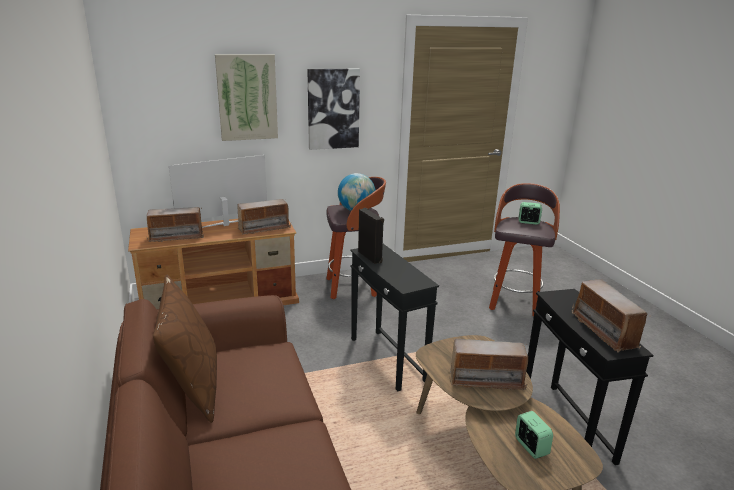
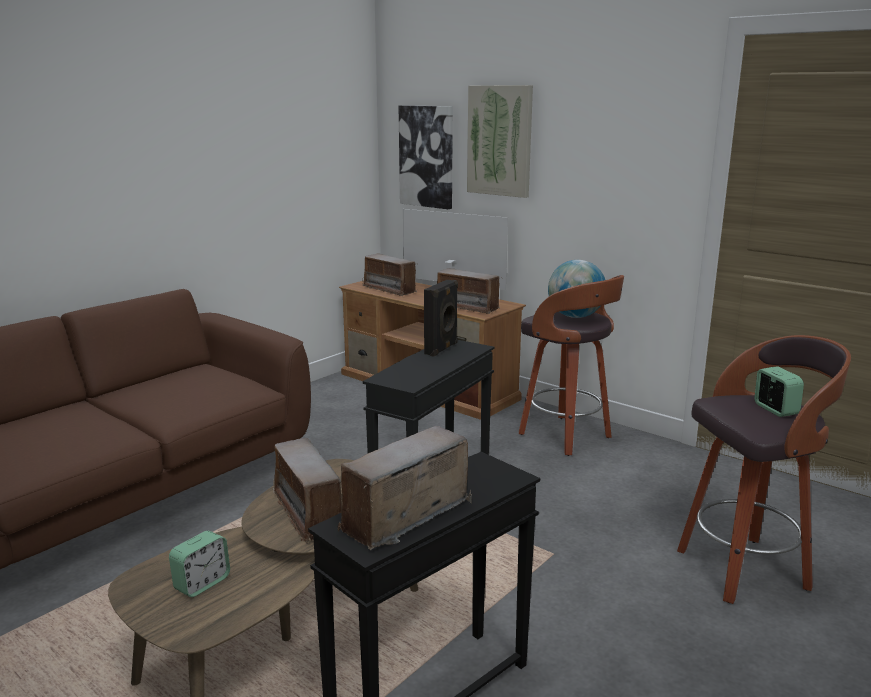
camera: 60 degrees right, 5 degrees down
brown pillow [153,275,217,423] -> none
picture [307,68,360,150] -> picture moved to [399,106,453,209]

